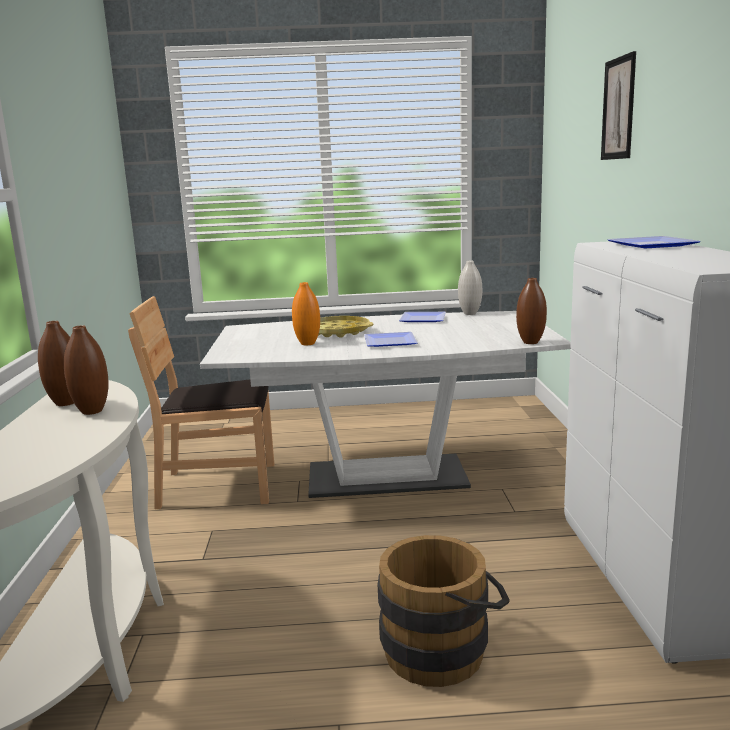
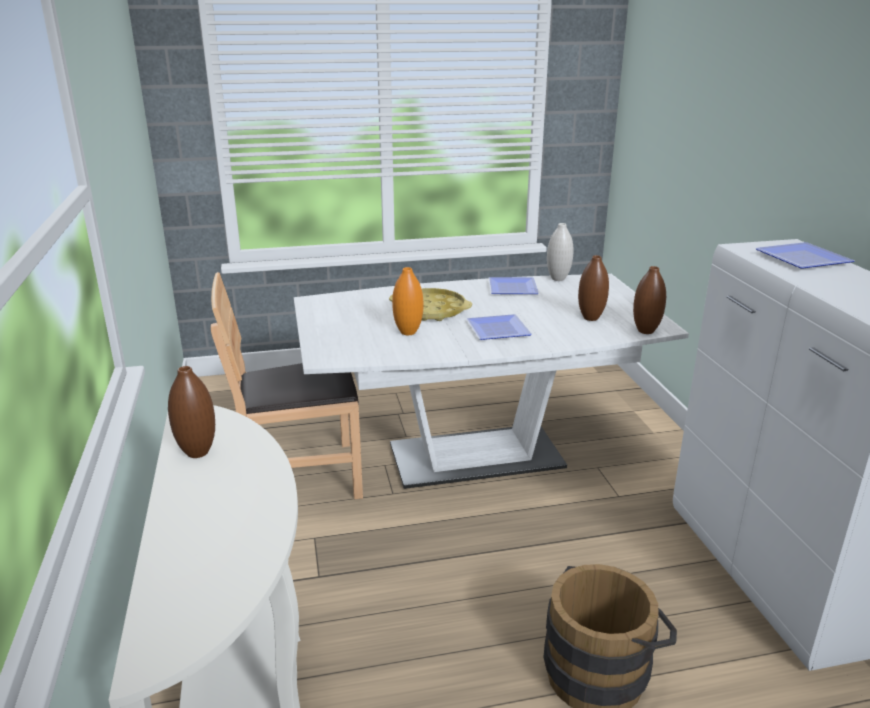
camera: 10 degrees left, 10 degrees up
brown vase [64,325,109,415] -> brown vase moved to [578,255,609,321]
picture [601,51,636,160] -> none

